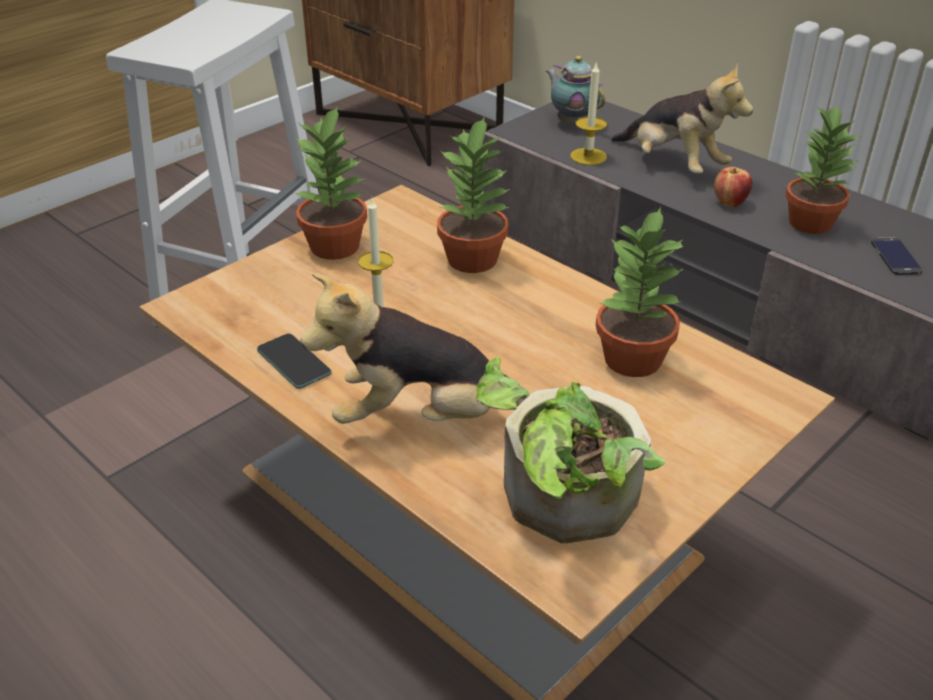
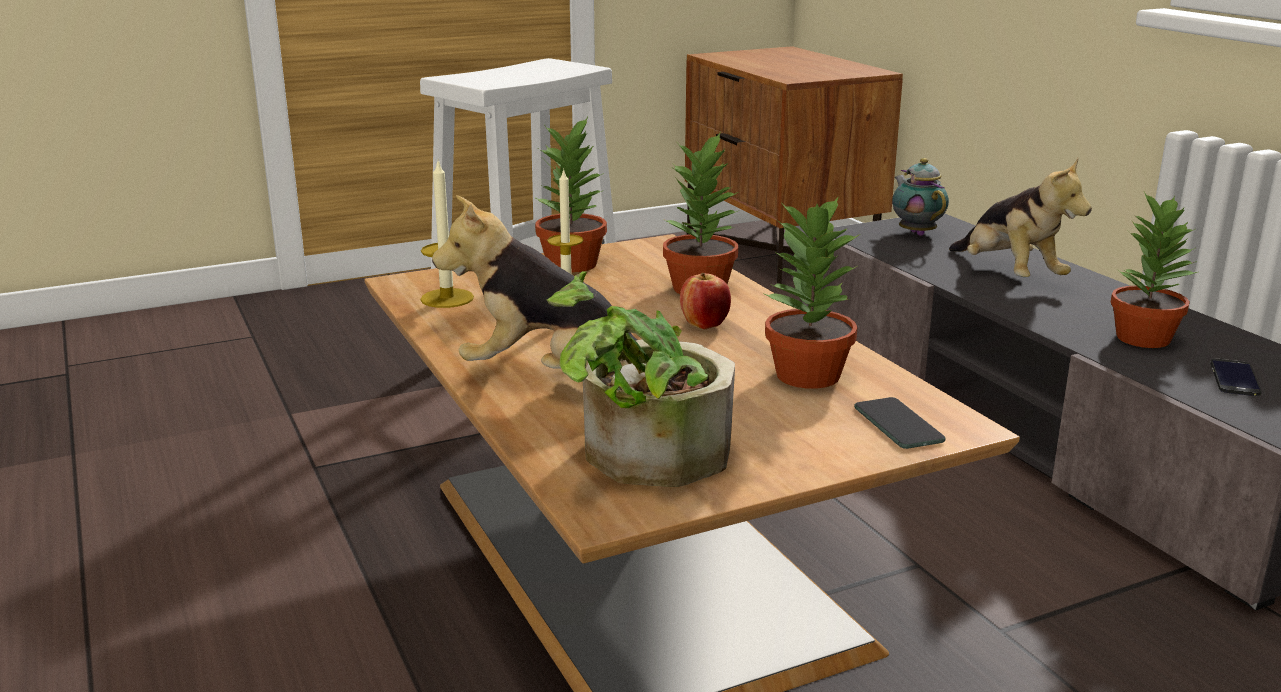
camera: 20 degrees right, 15 degrees down
phone [257,334,332,389] -> phone moved to [854,397,946,449]
candle [570,61,607,165] -> candle moved to [420,161,474,308]
apple [714,167,752,207] -> apple moved to [680,273,731,329]

